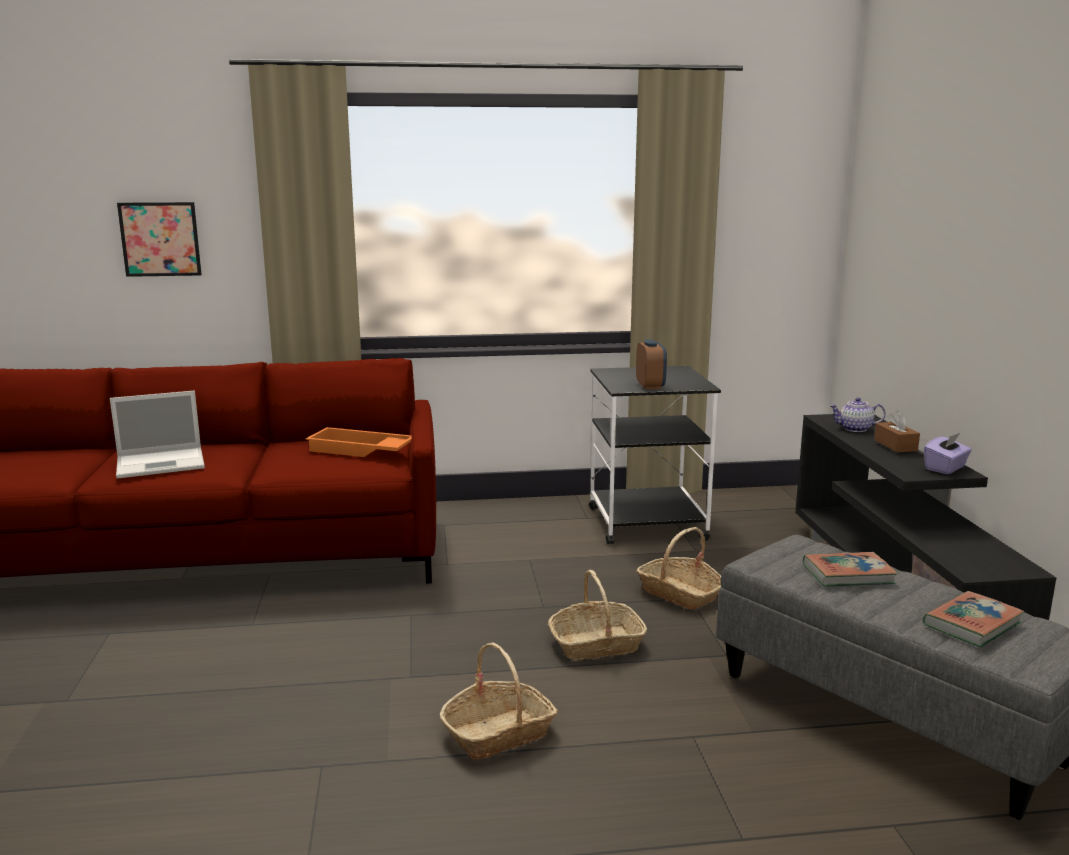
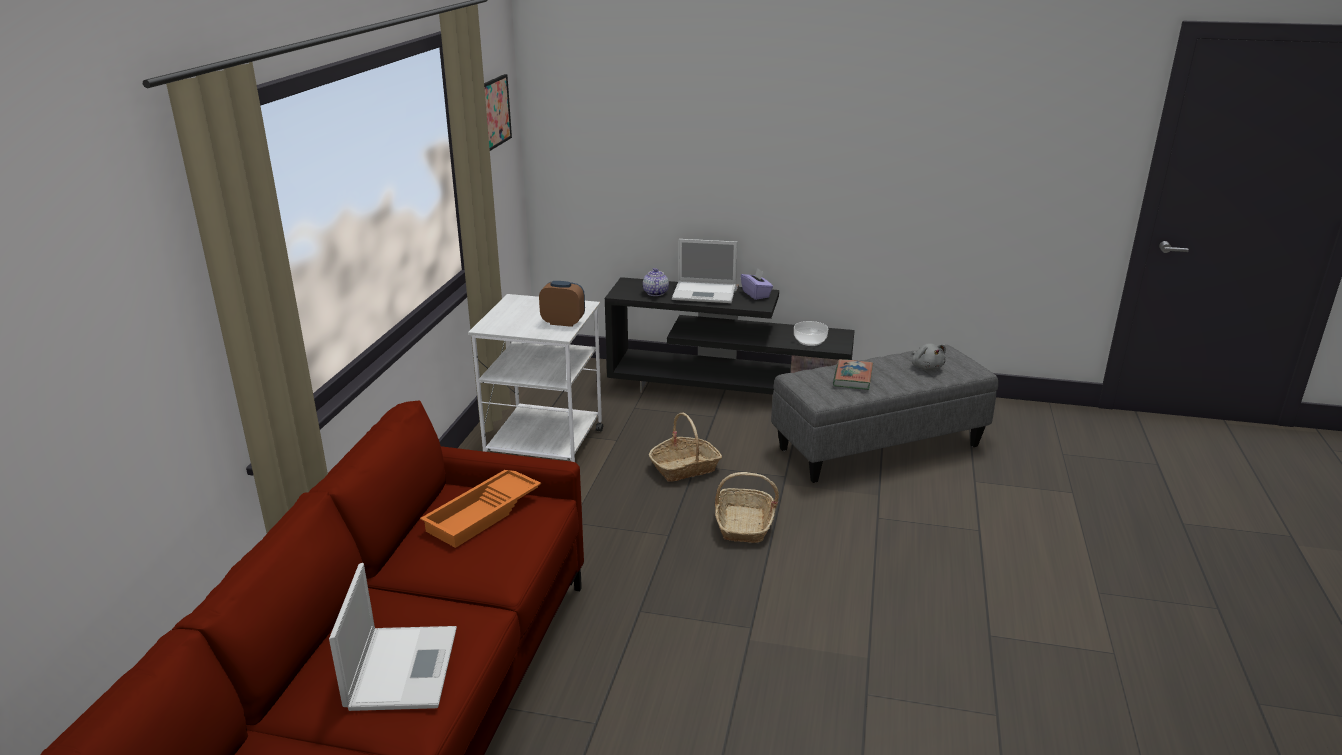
camera: 70 degrees left, 10 degrees up
picture [117,202,202,277] -> picture moved to [484,74,512,151]
basket [440,642,557,760] -> none
black cart [589,366,721,544] -> white cart [468,294,603,462]
teapot [829,397,886,432] -> teapot turned 150 degrees clockwise [643,268,669,296]
brown tissue box [874,411,920,453] -> laptop [672,239,737,303]
book [923,591,1024,647] -> grey plush toy [912,344,946,370]
none -> bowl [794,321,828,346]

